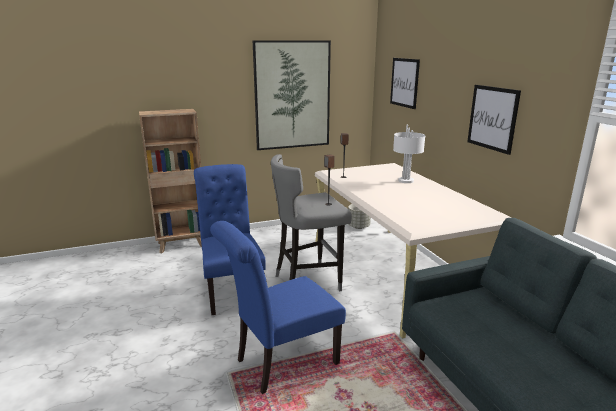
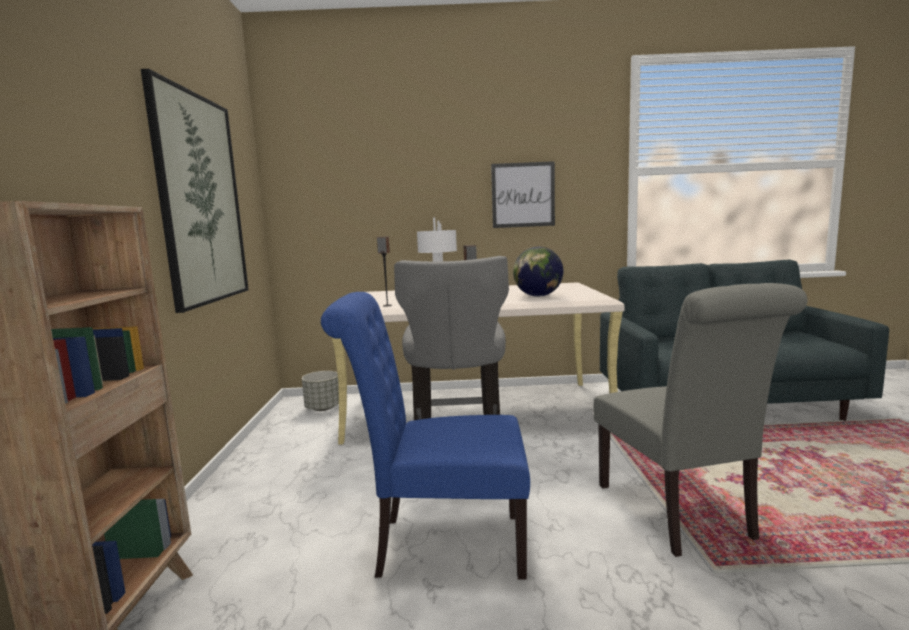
camera: 70 degrees left, 10 degrees down
blue chair [210,221,346,394] -> grey chair [593,283,808,557]
picture [390,58,420,109] -> none
none -> globe [513,247,563,297]

